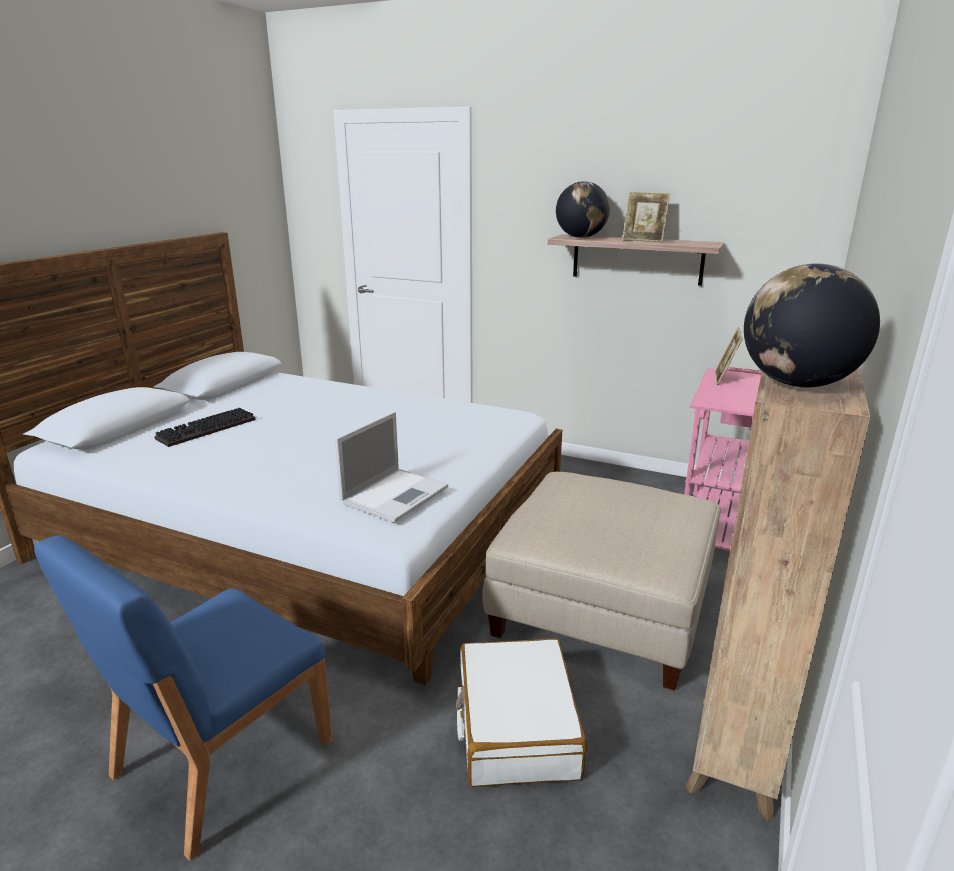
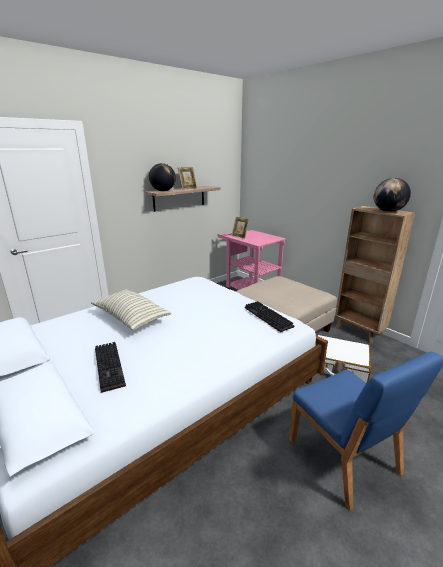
camera: 65 degrees left, 0 degrees up
laptop [335,412,448,523] -> keyboard [245,301,294,332]
none -> pillow [91,289,171,330]

